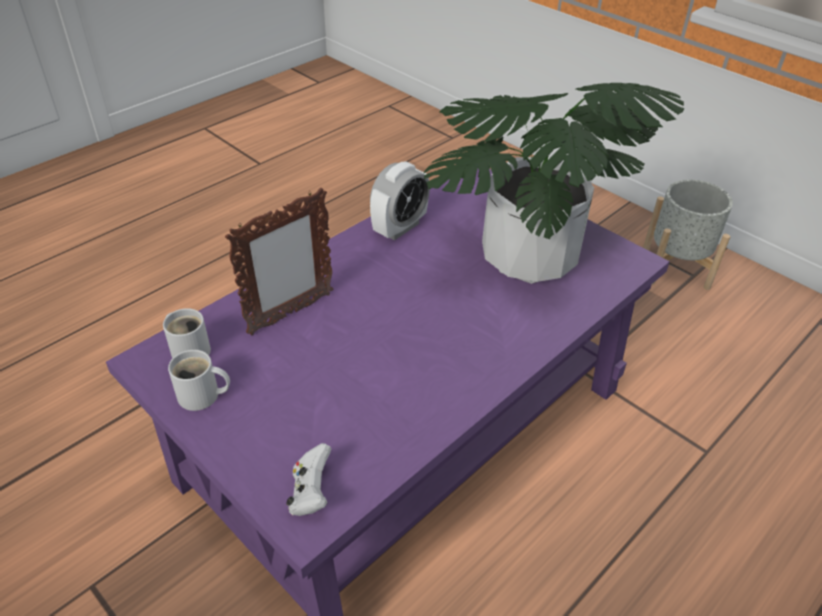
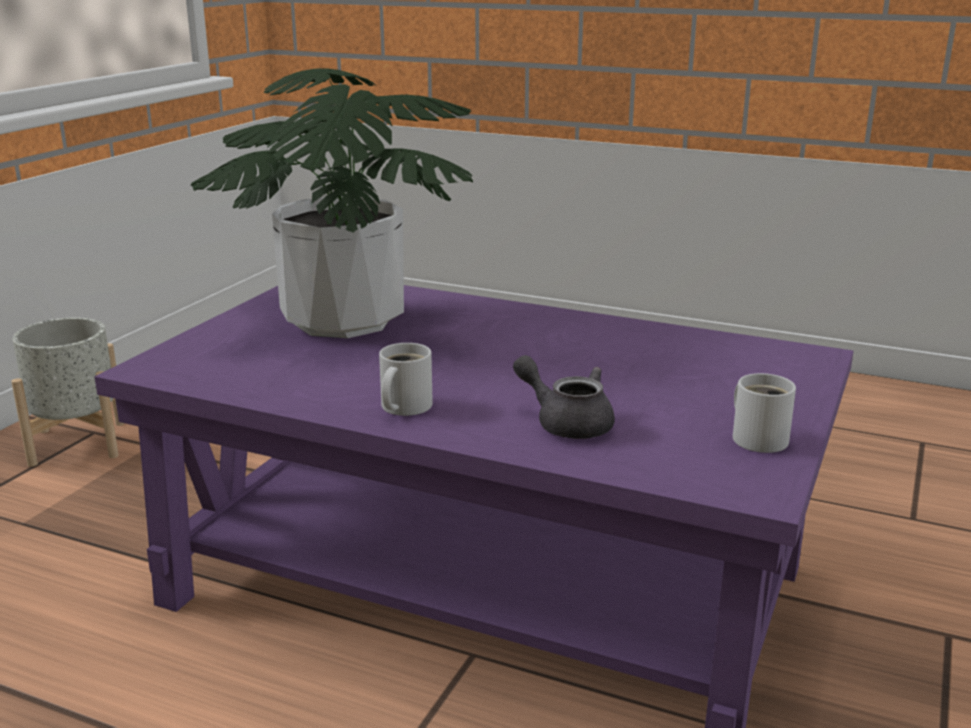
camera: 110 degrees left, 20 degrees down
white mug [163,308,211,358] -> white mug moved to [379,343,433,416]
picture frame [225,188,333,336] -> grey teapot [513,355,615,439]
white game controller [286,443,331,516] -> none
alarm clock [370,161,430,240] -> none

